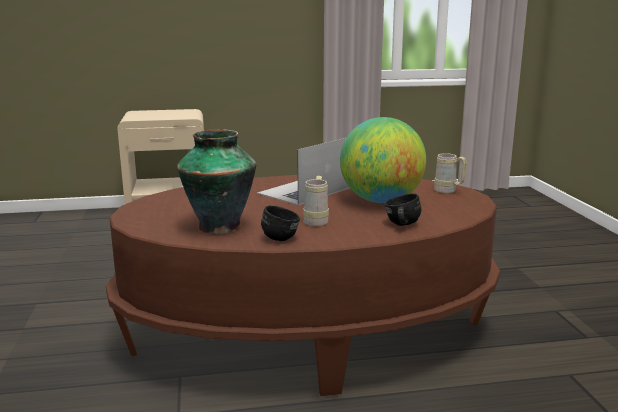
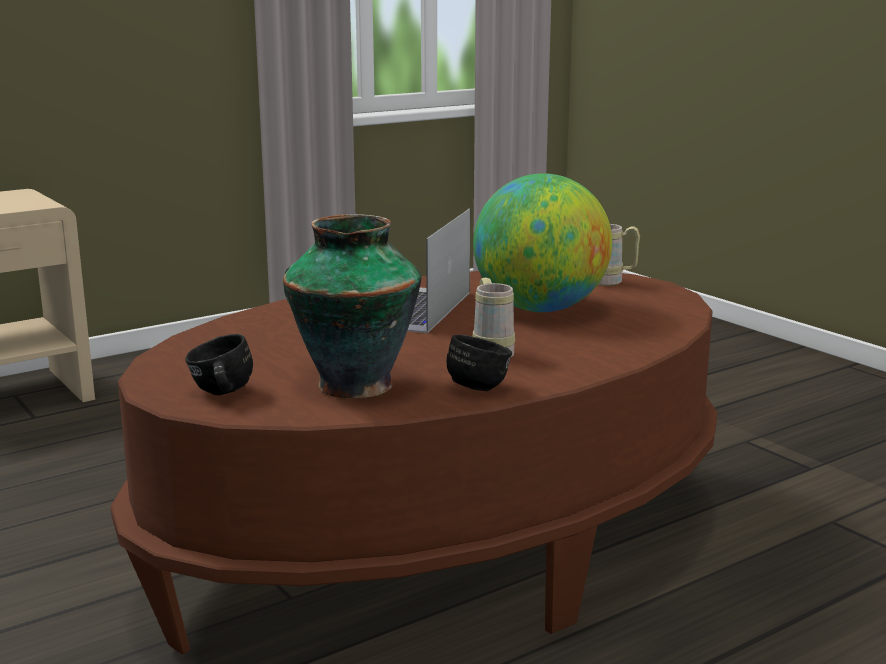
camera: 25 degrees left, 0 degrees up
black mug [385,194,421,226] -> black mug moved to [185,334,253,395]

